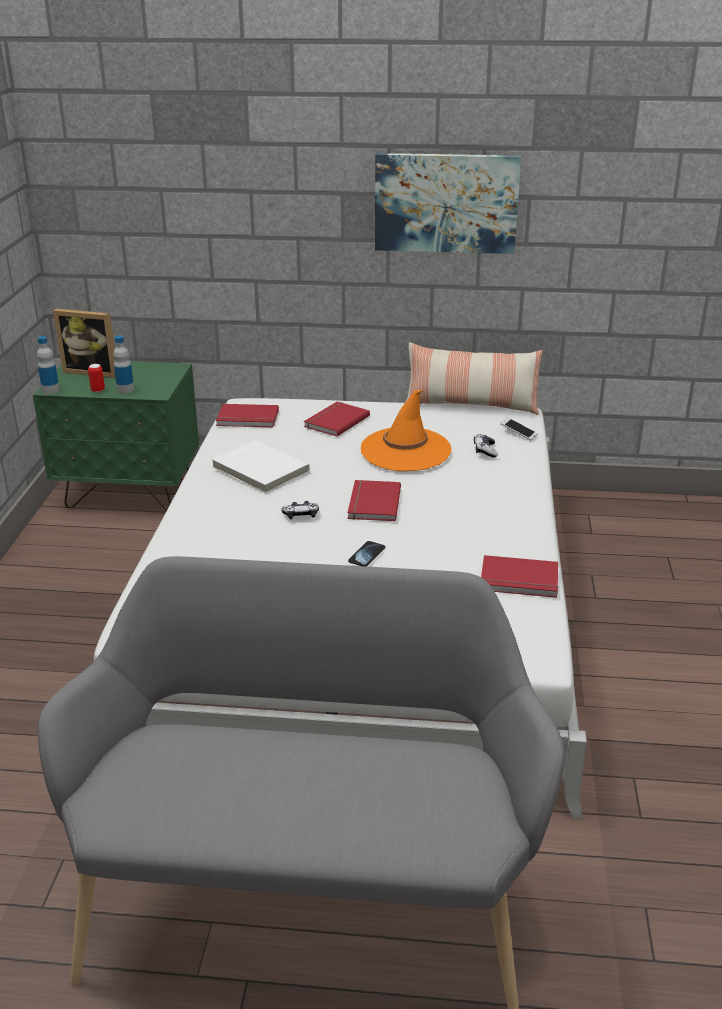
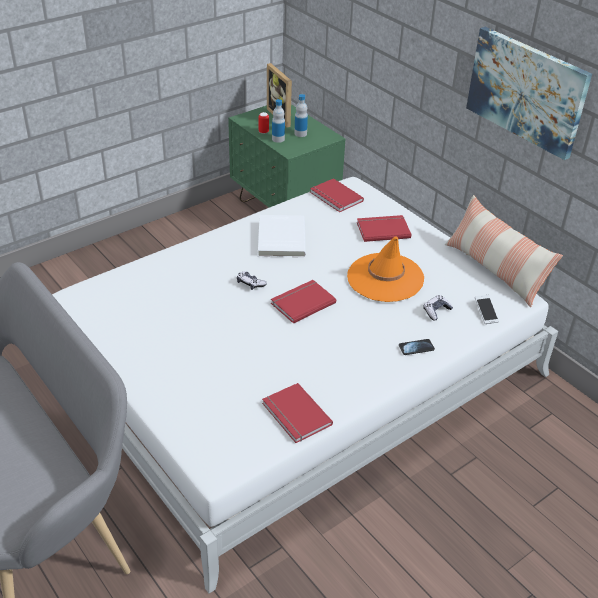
camera: 45 degrees right, 10 degrees up
bottle [37,336,60,394] -> bottle moved to [294,94,308,137]
phone [348,541,385,567] -> phone moved to [399,339,435,355]

